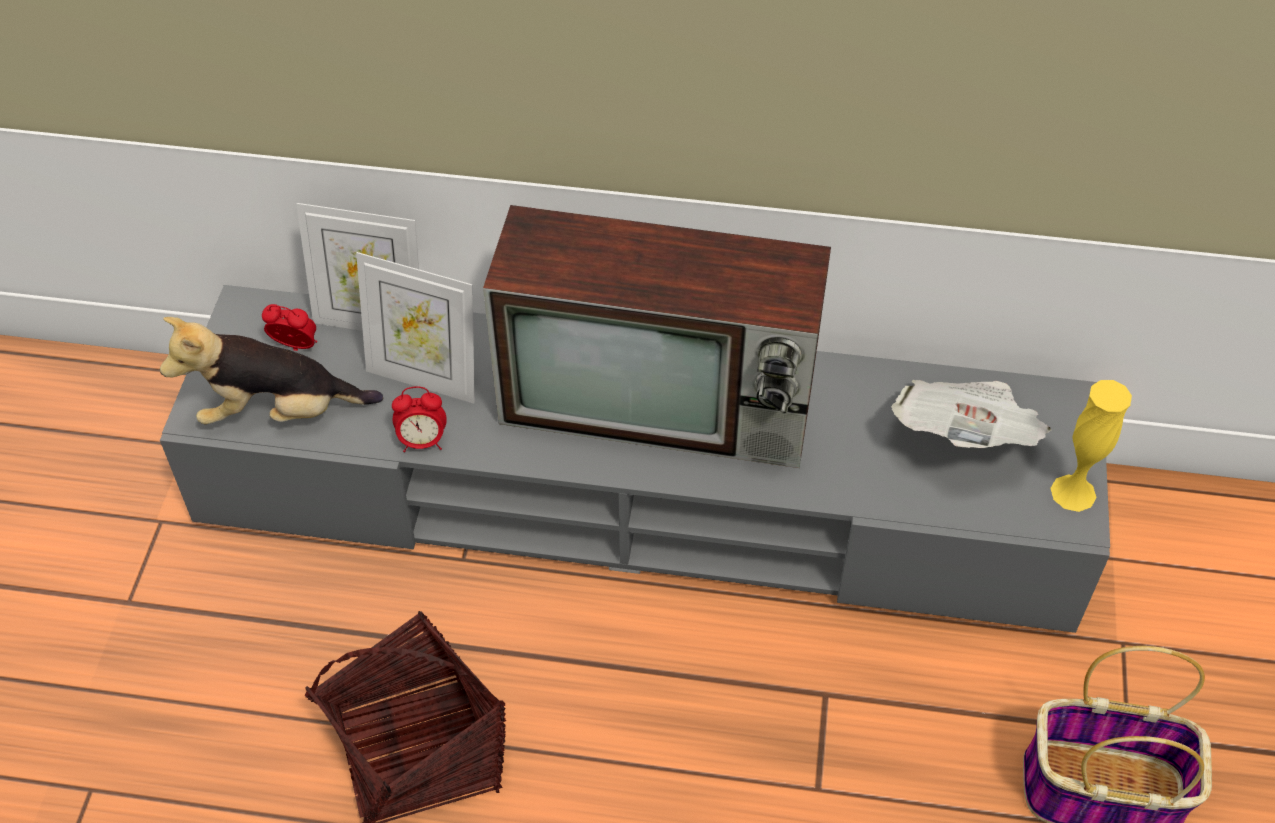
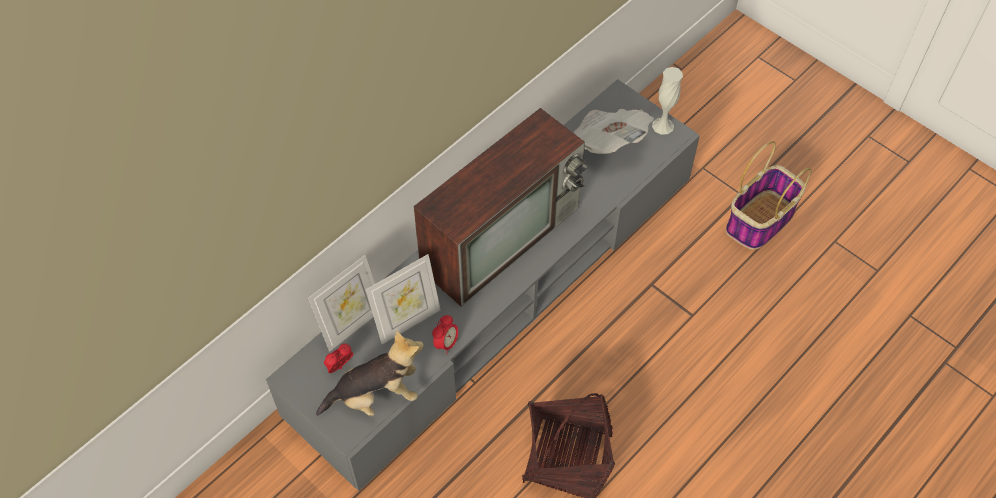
camera: 55 degrees left, 5 degrees up
plush toy [160,317,383,425] -> plush toy turned 135 degrees counterclockwise [316,330,424,416]
yellow vase [1050,380,1132,512] -> white vase [652,67,683,135]

